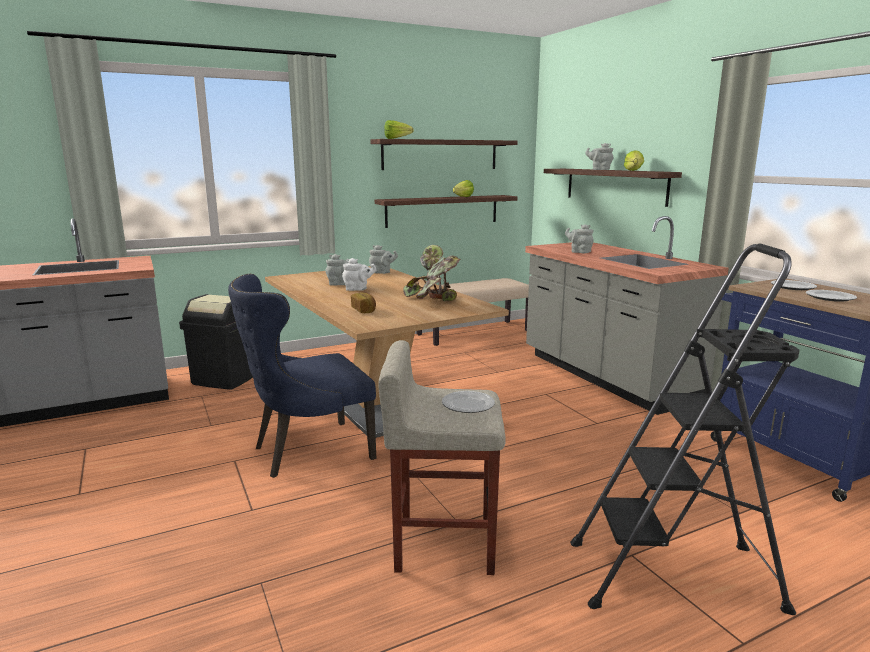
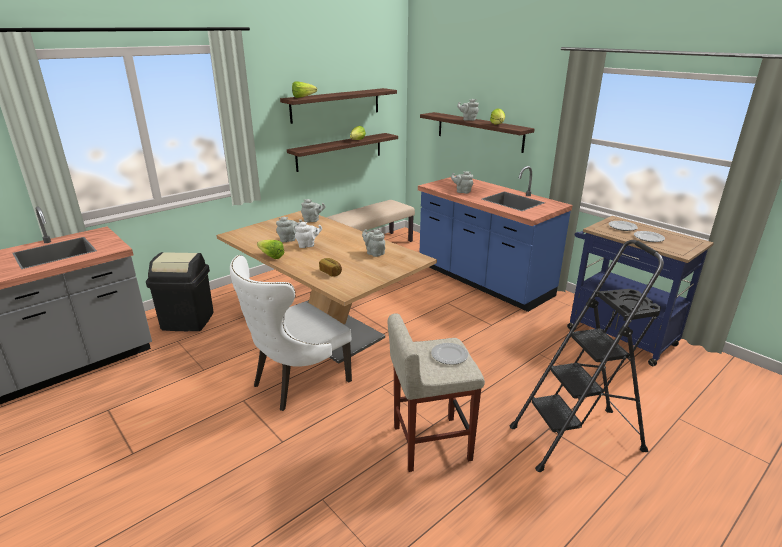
camera: 15 degrees left, 10 degrees up
blue chair [228,274,376,478] -> white chair [230,255,352,411]
potted plant [403,245,461,302] -> grey teapot [362,229,385,257]
grey counter [525,216,729,415] -> blue counter [418,166,573,312]
none -> lettuce [257,240,284,259]

